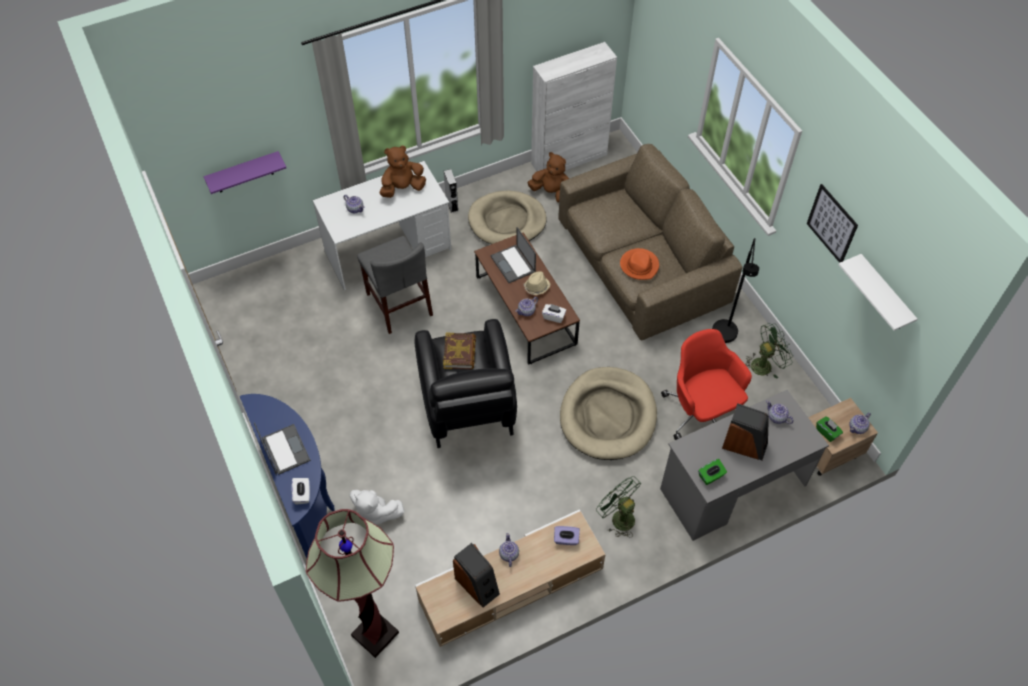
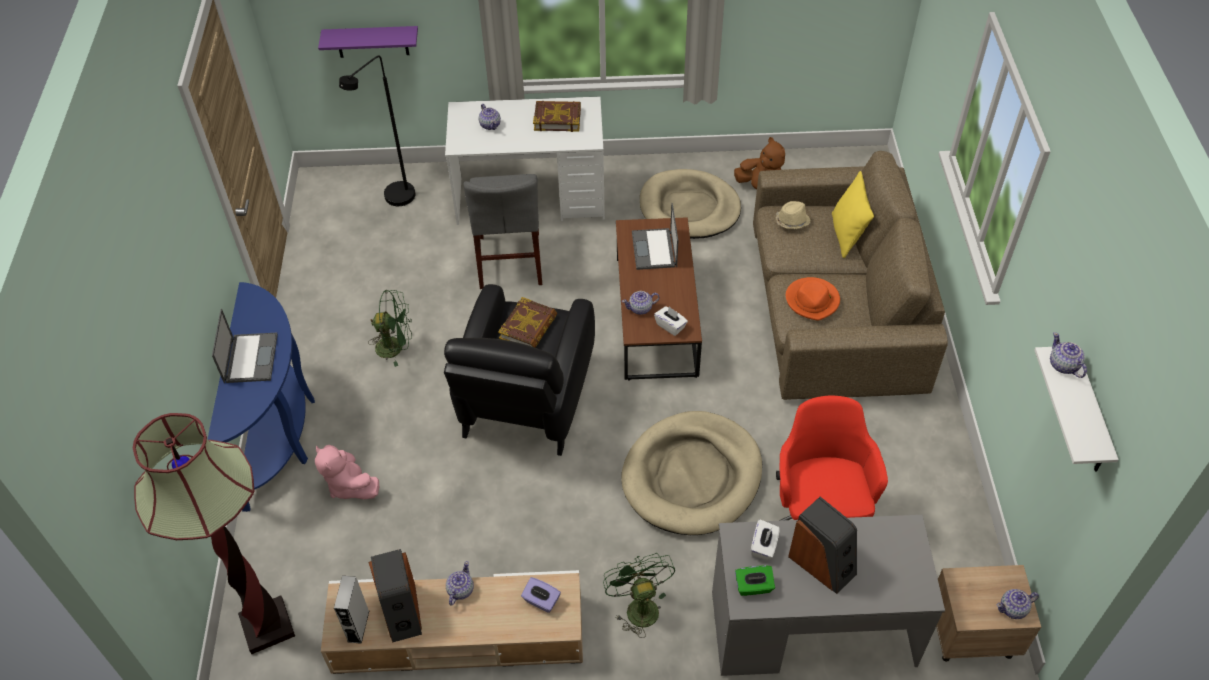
camera: 25 degrees right, 5 degrees down
white tissue box [292,478,310,505] -> white tissue box moved to [751,519,780,560]
white plush toy [350,490,405,525] -> pink plush toy [315,445,379,499]
brown plush toy [379,145,426,198] -> book [533,101,581,132]
grey speaker [444,169,458,213] -> grey speaker moved to [334,576,369,644]
beige hat [523,271,551,295] -> beige hat moved to [776,201,810,229]
white cabinet [531,42,617,172] -> none
black floor lamp [712,238,759,343] -> black floor lamp moved to [339,56,415,206]
green fan [745,323,793,379] -> green fan moved to [368,290,412,367]
teapot [766,400,793,424] -> teapot moved to [1050,332,1087,378]
picture [807,184,858,263] -> none
green tissue box [816,416,843,442] -> none
none -> yellow pillow [832,171,874,258]

